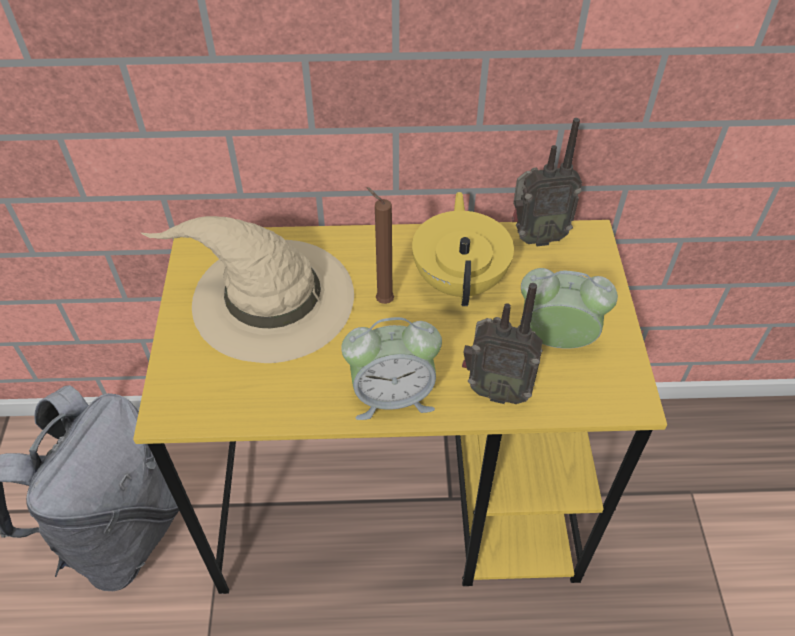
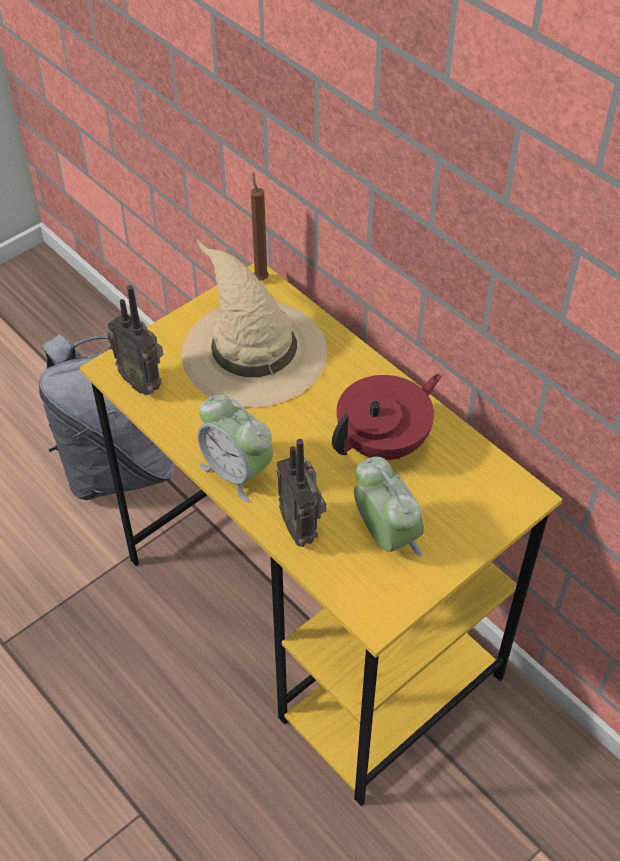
camera: 50 degrees right, 0 degrees up
brown candle [366,187,394,304] -> brown candle moved to [251,173,269,281]
yellow teapot [412,192,514,306] -> red teapot [332,374,441,460]
radio [512,118,582,246] -> radio moved to [107,285,163,395]

